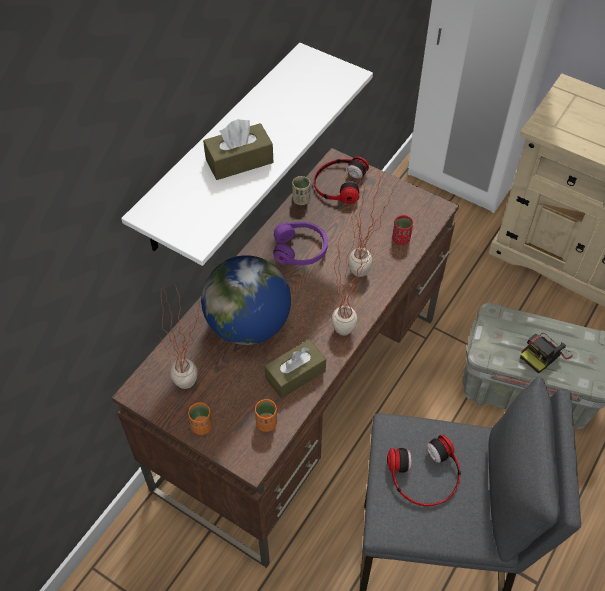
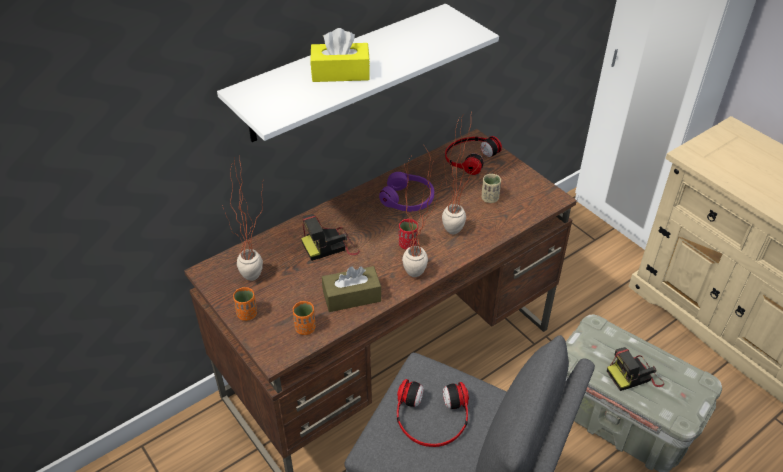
camera: 20 degrees right, 10 degrees down
globe [201,255,291,345] -> camera [301,214,360,261]
brown tissue box [203,119,273,180] -> yellow tissue box [310,28,370,82]
beige cup [292,176,310,205] -> beige cup moved to [482,174,501,203]
red cup [392,215,413,245] -> red cup moved to [399,219,418,250]

